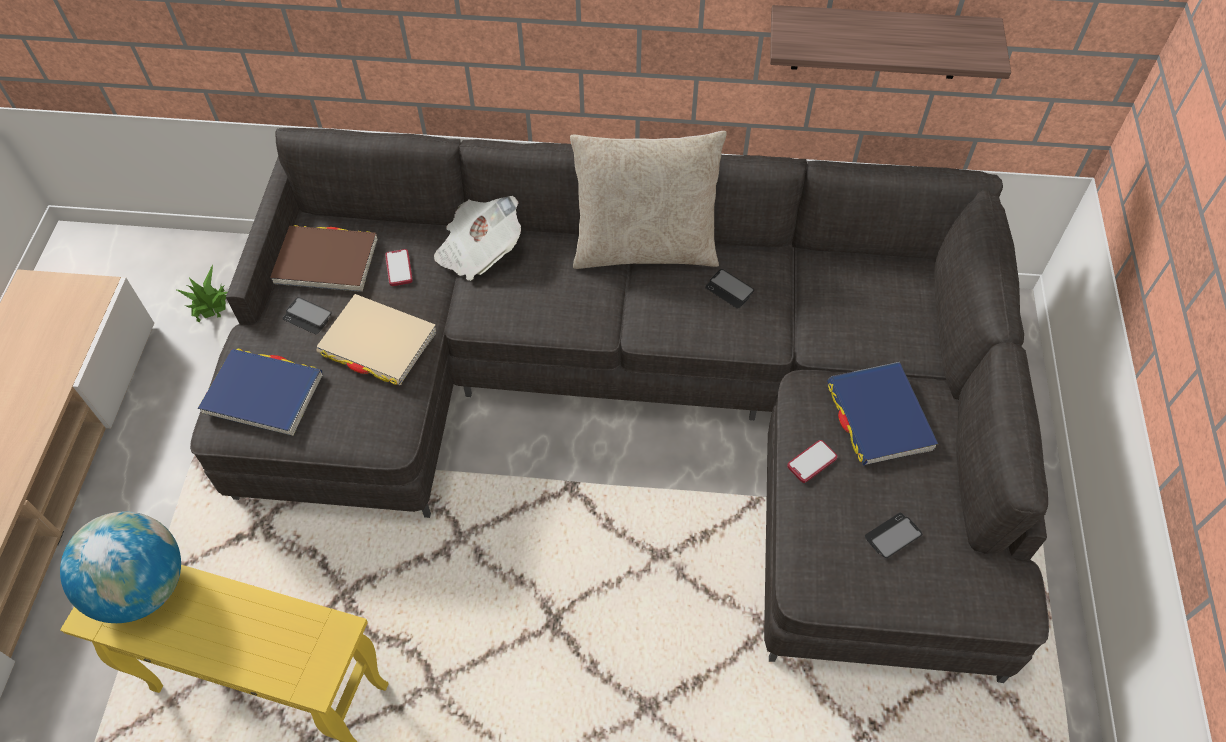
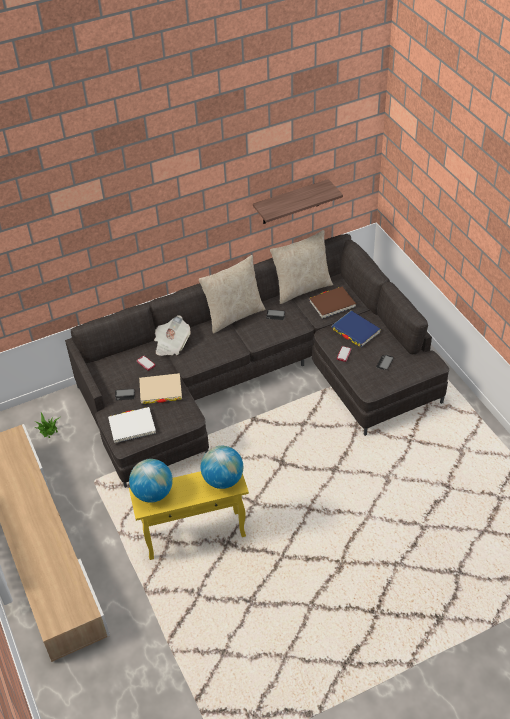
camera: 30 degrees left, 10 degrees down
blue book [198,349,323,436] -> white book [108,407,156,443]
brown book [270,225,377,292] -> brown book moved to [309,287,356,319]
none -> globe [201,446,243,489]
none -> beige pillow [270,230,333,304]

